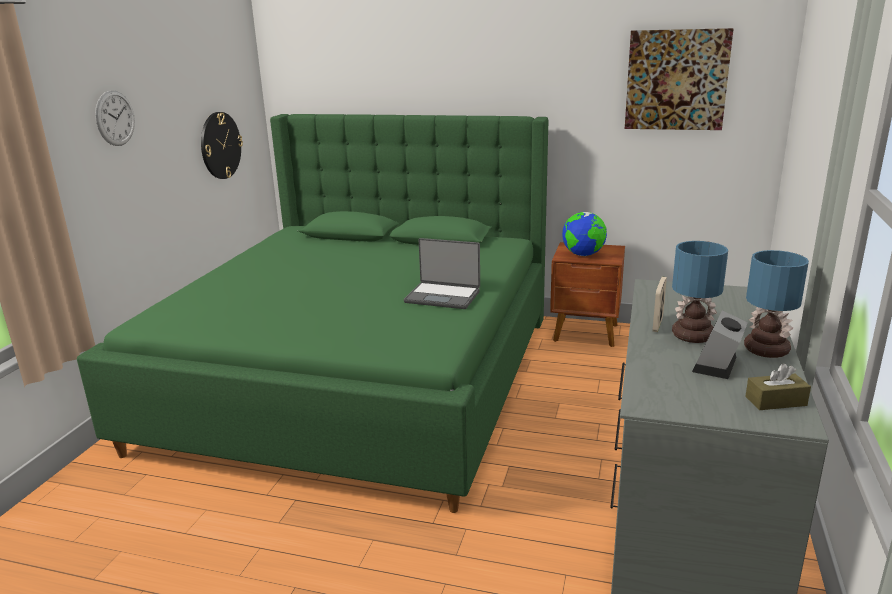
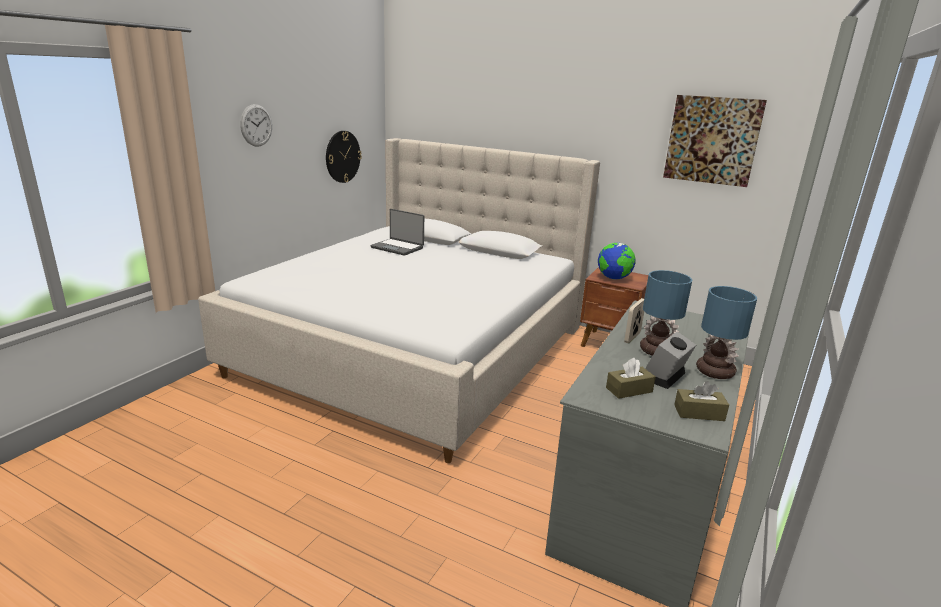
camera: 10 degrees right, 0 degrees up
green bed [77,114,548,513] -> beige bed [198,138,600,463]
laptop [404,238,480,309] -> laptop moved to [371,209,424,256]
none -> brown tissue box [606,358,656,399]

